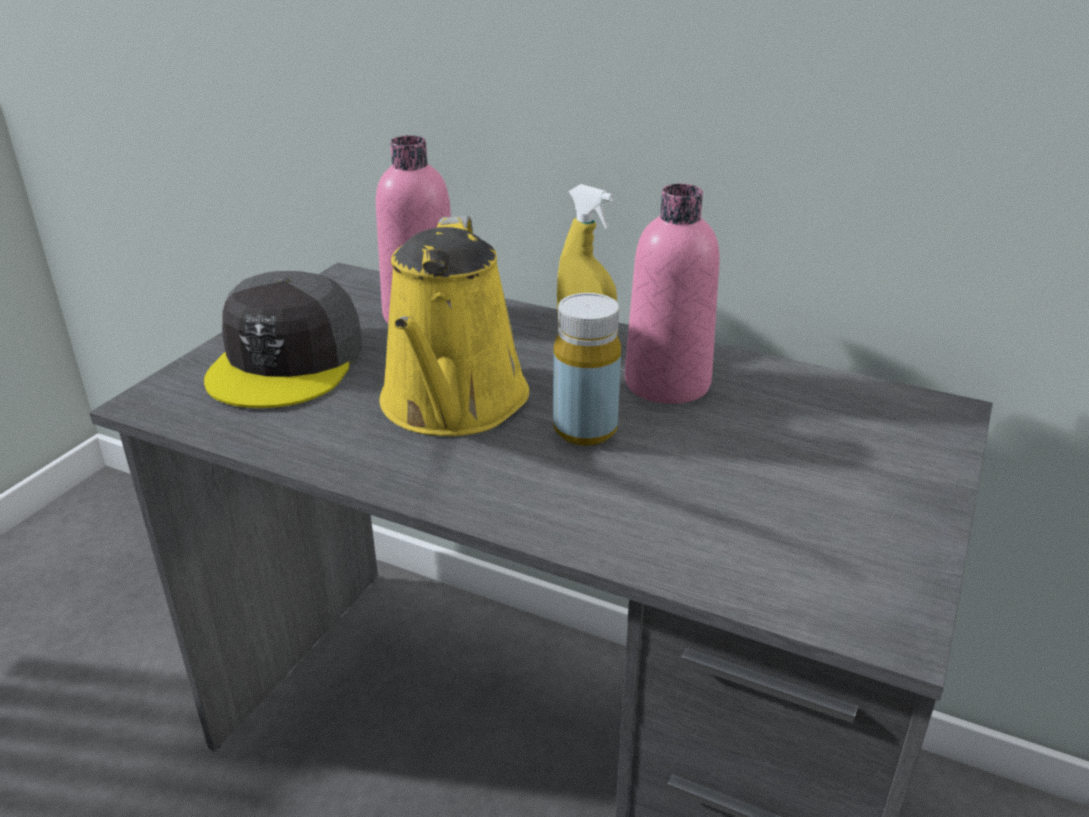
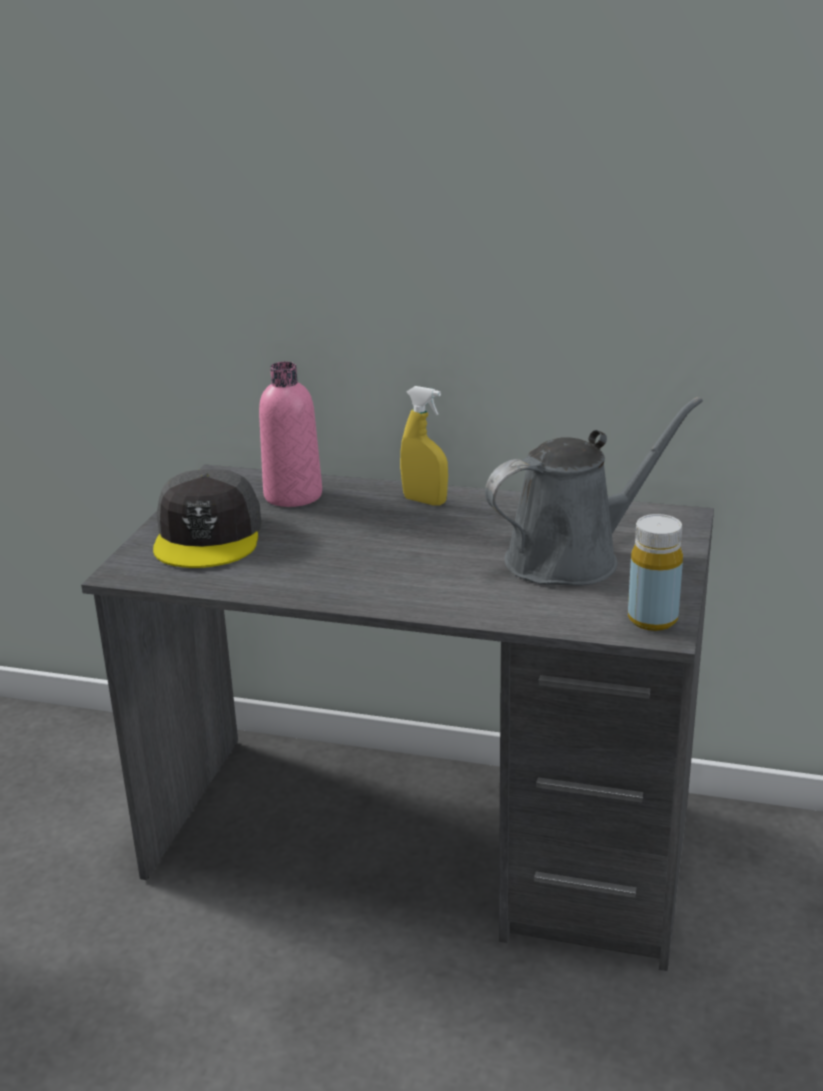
camera: 10 degrees left, 5 degrees down
yellow watering can [380,216,529,436] -> none
yellow bottle [553,293,621,446] -> yellow bottle moved to [628,514,683,631]
pink bottle [625,184,720,404] -> none
none -> grey watering can [485,397,703,586]

